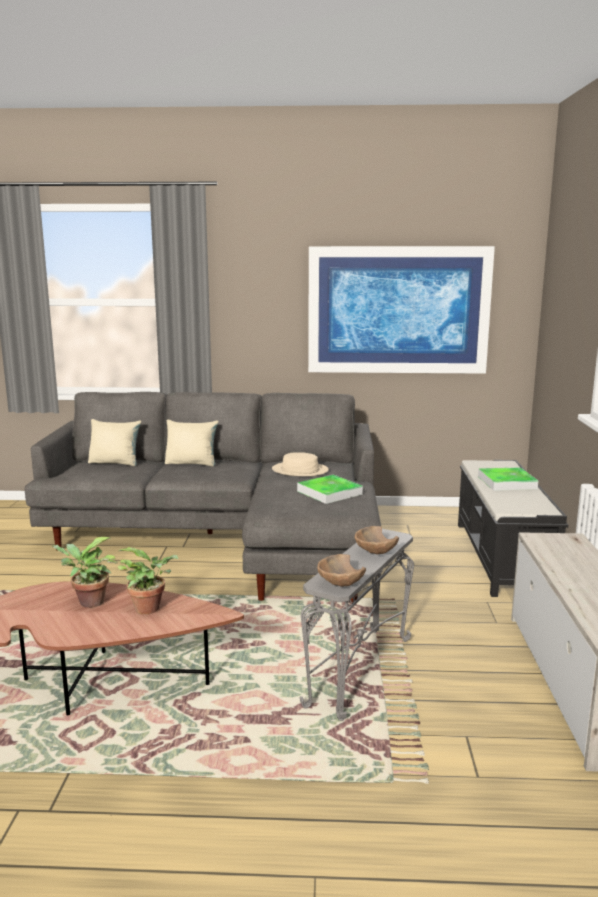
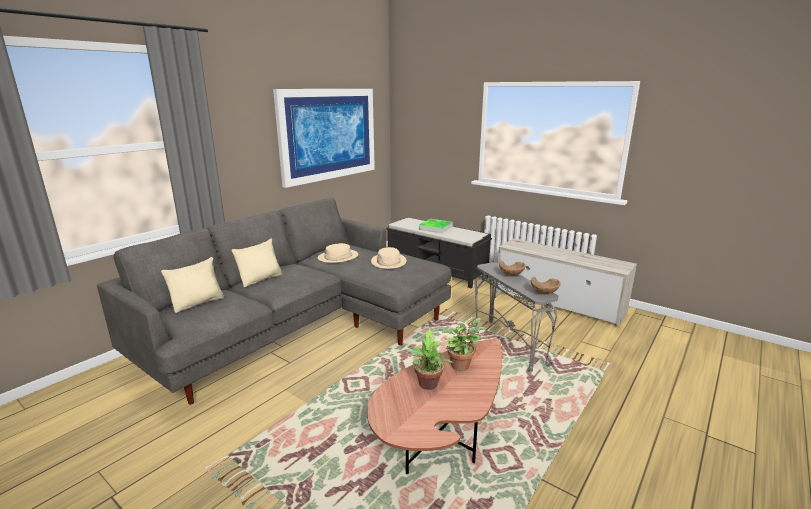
camera: 55 degrees left, 5 degrees up
tray [297,475,363,504] -> beige hat [371,247,406,269]

